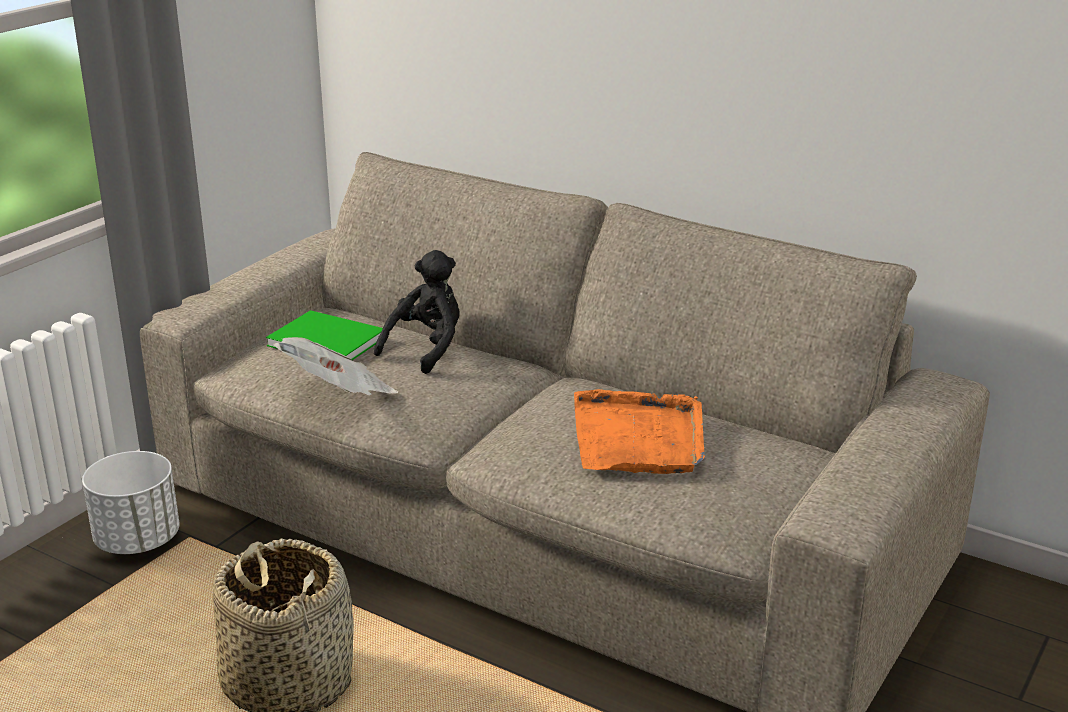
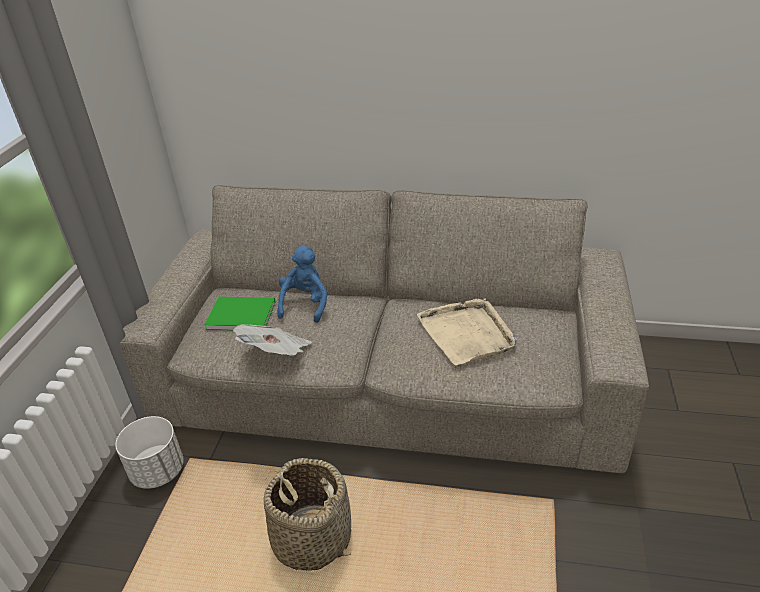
camera: 20 degrees left, 10 degrees up
black plush toy [374,250,460,374] -> blue plush toy [277,246,327,323]
orange tray [574,389,705,474] -> beige tray [417,299,517,365]

